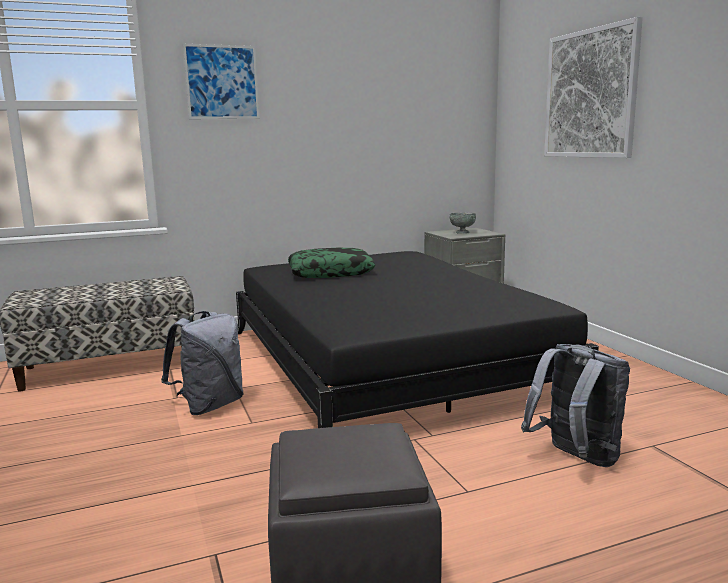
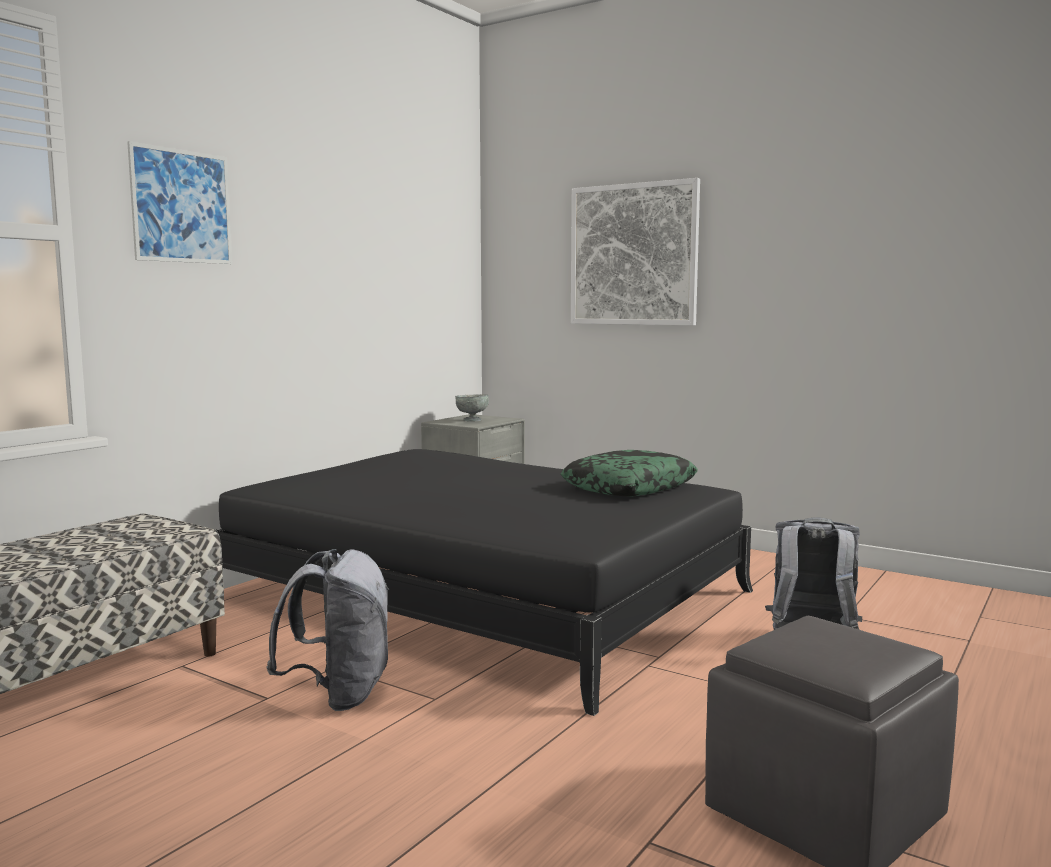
camera: 35 degrees left, 5 degrees down
pillow [288,248,375,278] -> pillow moved to [561,450,698,496]

